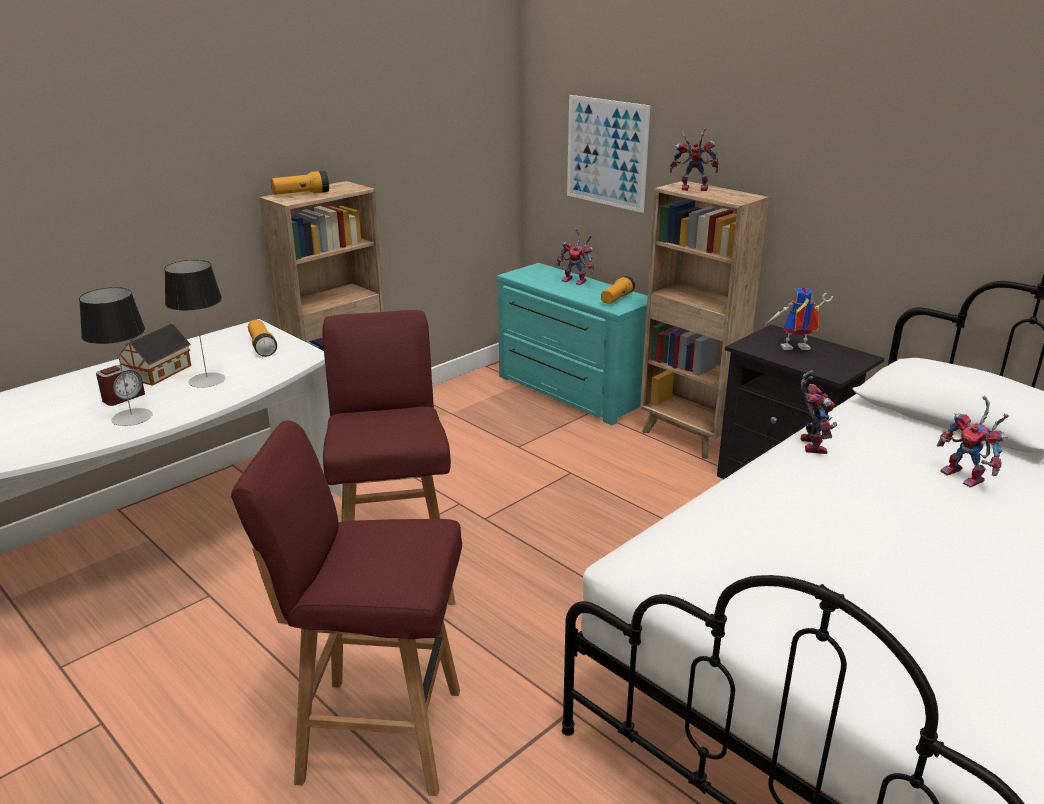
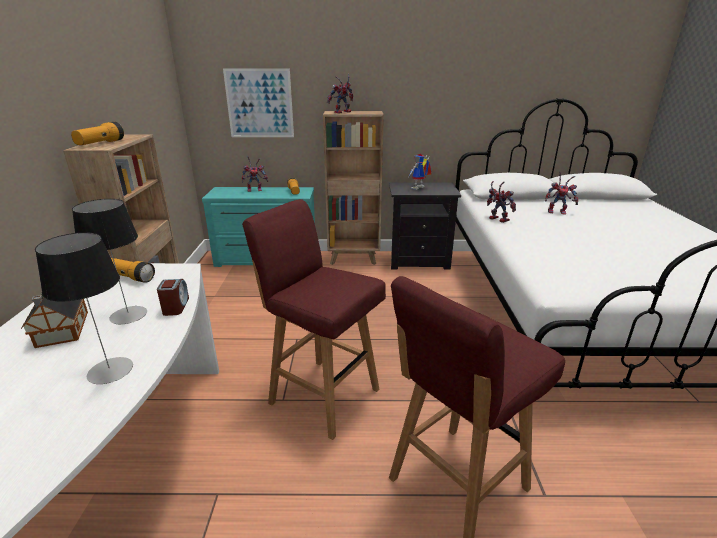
camera: 45 degrees left, 0 degrees up
alarm clock [96,365,145,406] -> alarm clock moved to [157,279,189,316]

